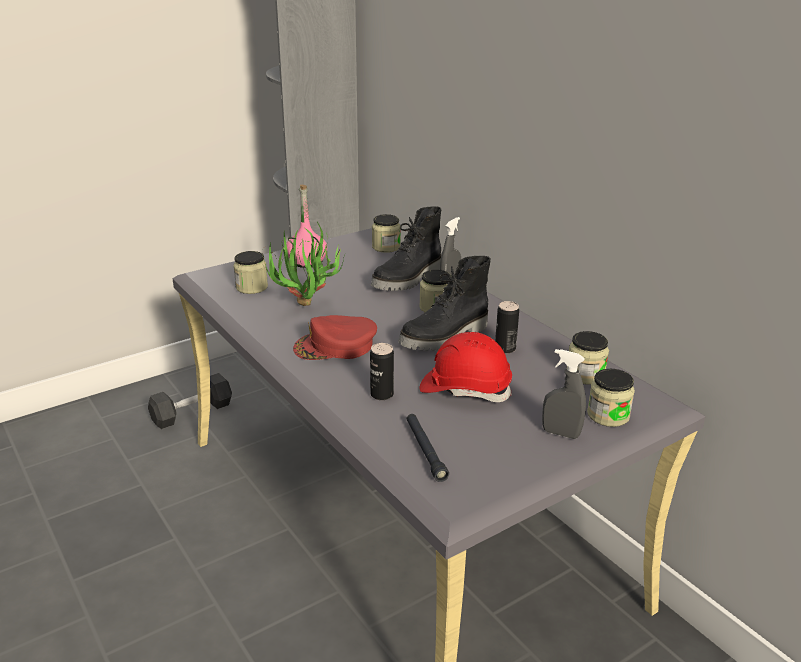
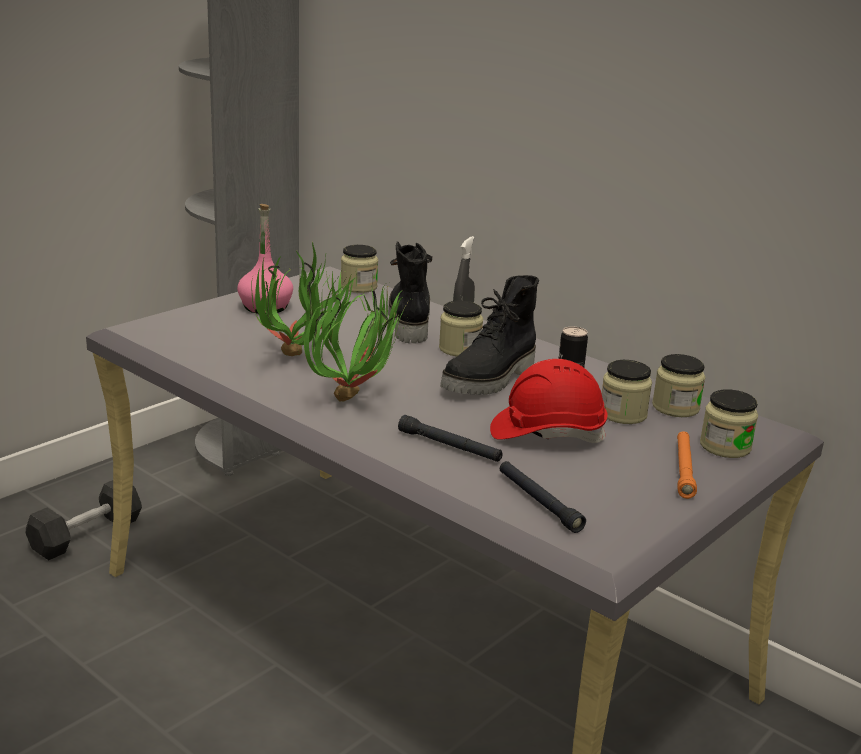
camera: 15 degrees left, 5 degrees down
jar [234,251,268,294] -> jar moved to [602,360,652,424]
red cap [293,315,377,360] -> potted plant [304,274,410,402]
can [370,343,394,400] -> black flashlight [398,415,503,462]
black boot [371,206,442,291] -> black boot turned 150 degrees clockwise [388,241,433,343]
grey spray bottle [542,349,586,439] -> orange flashlight [677,431,697,499]

